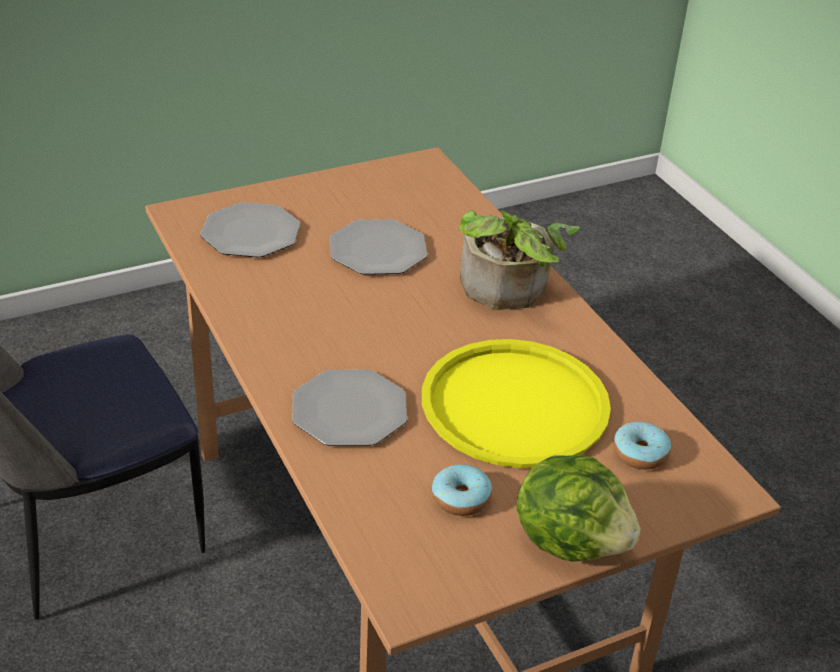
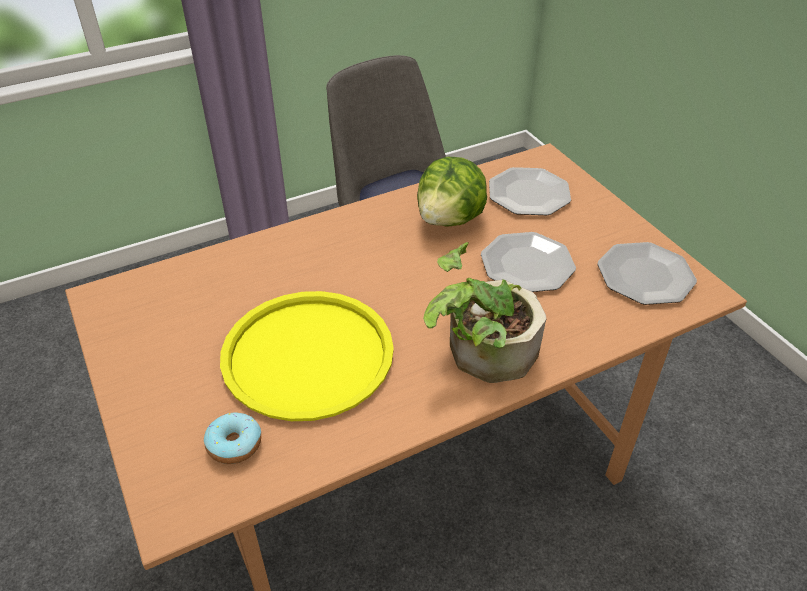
camera: 90 degrees right, 5 degrees up
plate [292,369,407,446] -> plate moved to [597,242,697,305]
donut [432,464,492,516] -> none
lettuce [517,455,641,562] -> lettuce moved to [417,157,487,226]

